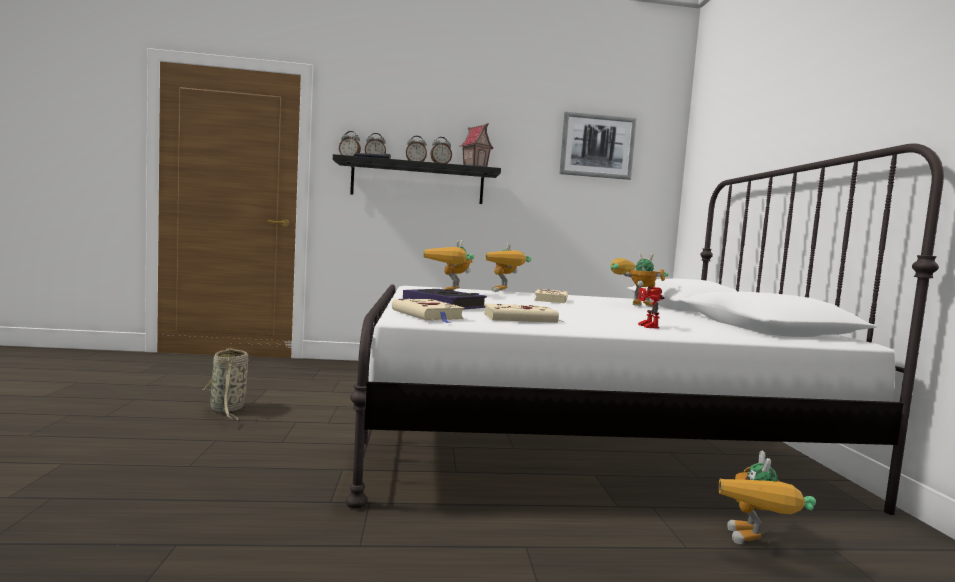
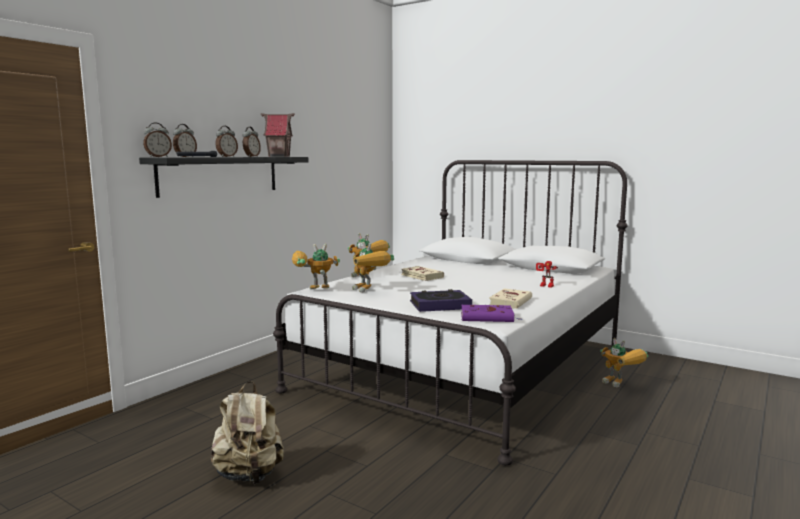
camera: 50 degrees left, 5 degrees up
basket [202,348,248,421] -> beige backpack [211,381,284,484]
beige book [392,299,465,323] -> purple book [461,305,523,322]
picture [560,112,637,180] -> none
toy robot [610,252,668,307] -> toy robot moved to [292,244,340,289]

